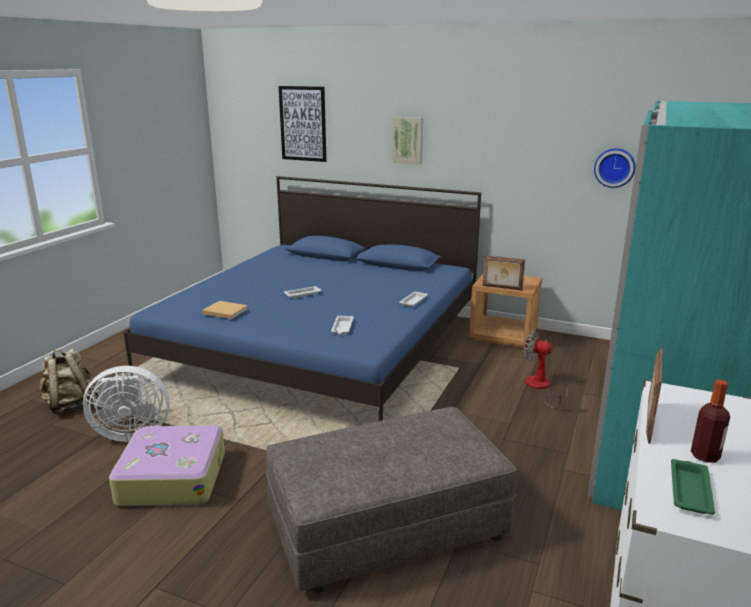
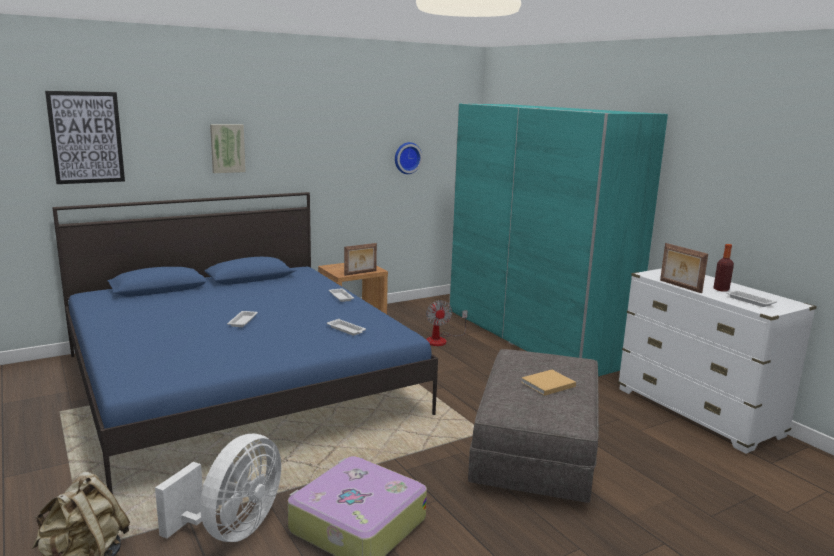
camera: 55 degrees left, 5 degrees down
beige book [202,301,248,319] -> beige book moved to [521,370,576,396]
fan [523,330,568,409] -> fan turned 75 degrees counterclockwise [426,300,467,346]
green tray [671,459,715,515] -> white tray [726,290,777,307]

